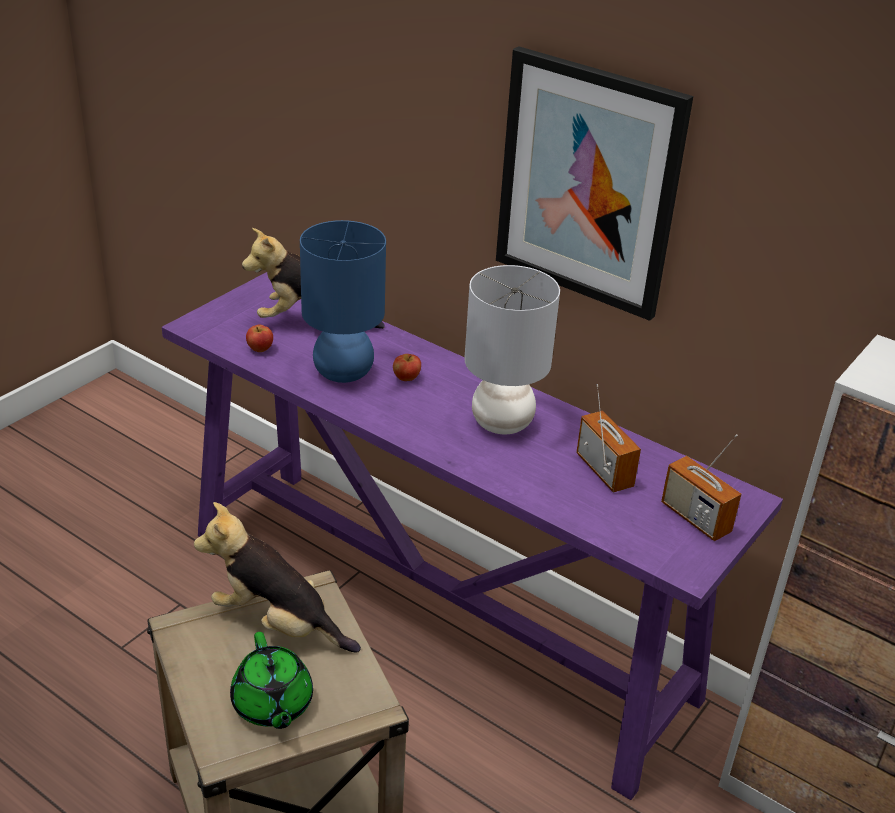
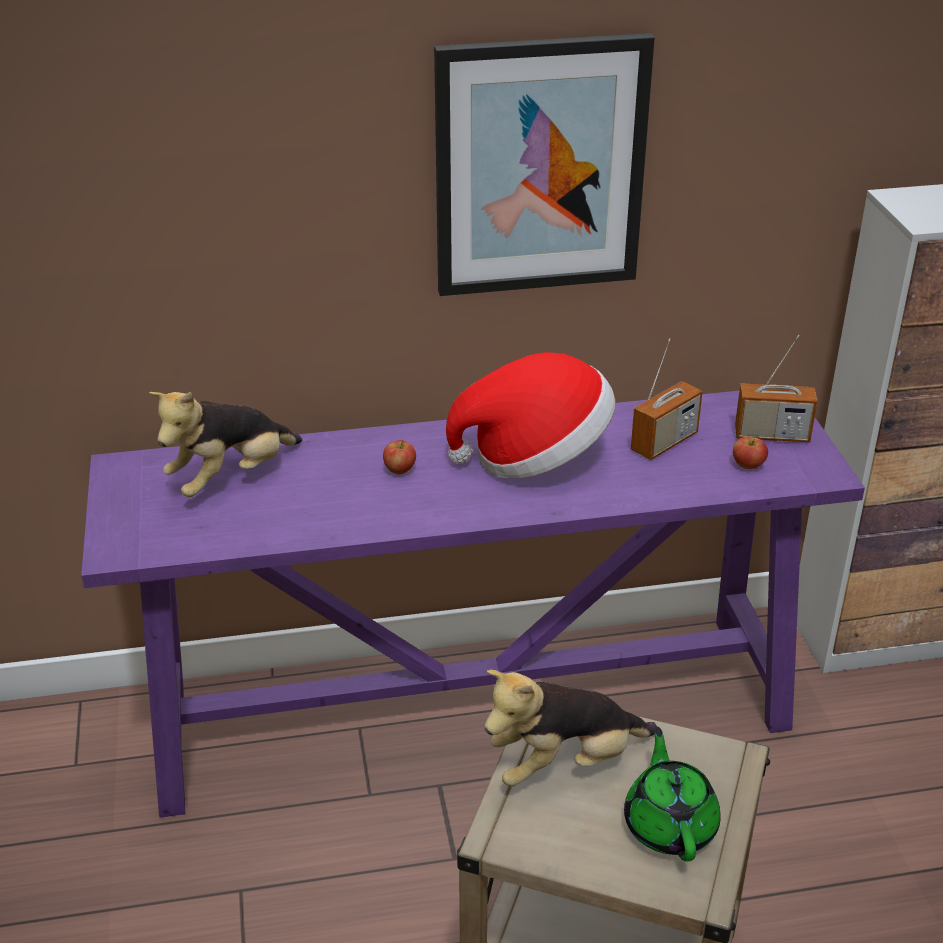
camera: 45 degrees left, 0 degrees up
green teapot [230,632,313,729] -> green teapot turned 120 degrees counterclockwise [624,727,721,862]
apple [246,325,273,352] -> apple moved to [733,437,768,469]
blue table lamp [300,220,386,383] -> none
grey table lamp [464,265,560,434] -> hat [446,352,615,478]
radio [576,384,641,493] -> radio turned 120 degrees clockwise [631,339,703,460]

